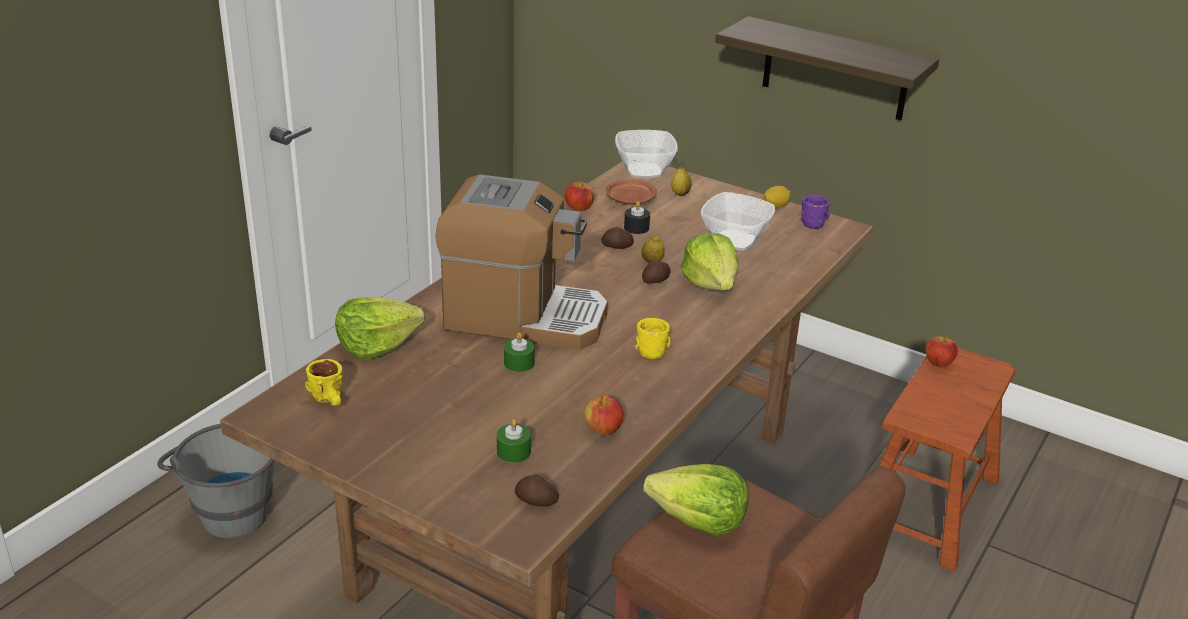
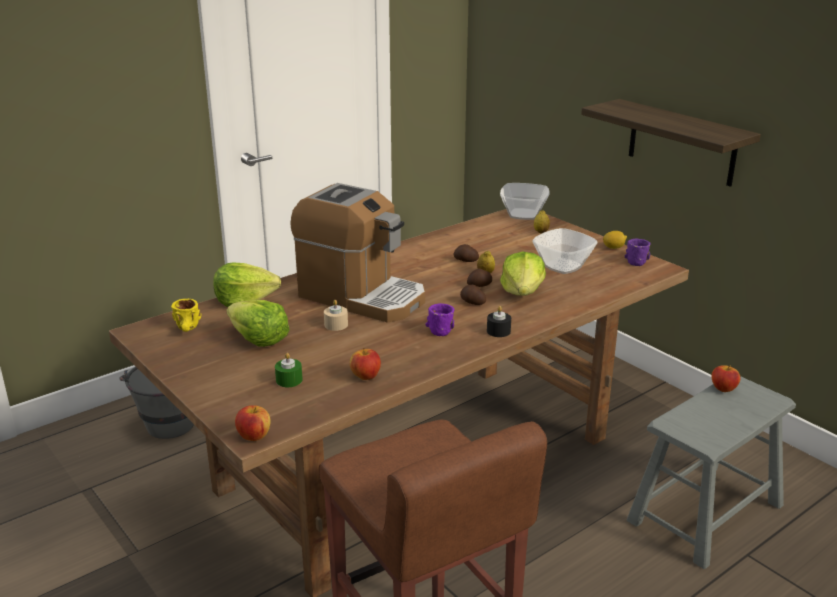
camera: 20 degrees right, 5 degrees down
green candle [504,332,535,372] -> beige candle [324,300,348,331]
potato [515,475,559,507] -> potato moved to [460,285,486,305]
apple [565,181,595,211] -> apple moved to [235,405,271,441]
brown plate [606,179,657,205] -> none
black candle [624,201,650,234] -> black candle moved to [487,306,511,337]
yellow mug [635,318,671,359] -> purple mug [426,303,455,336]
lettuce [643,464,749,536] -> lettuce moved to [227,300,290,347]
brown stool [878,348,1016,571] -> grey stool [627,376,796,569]

